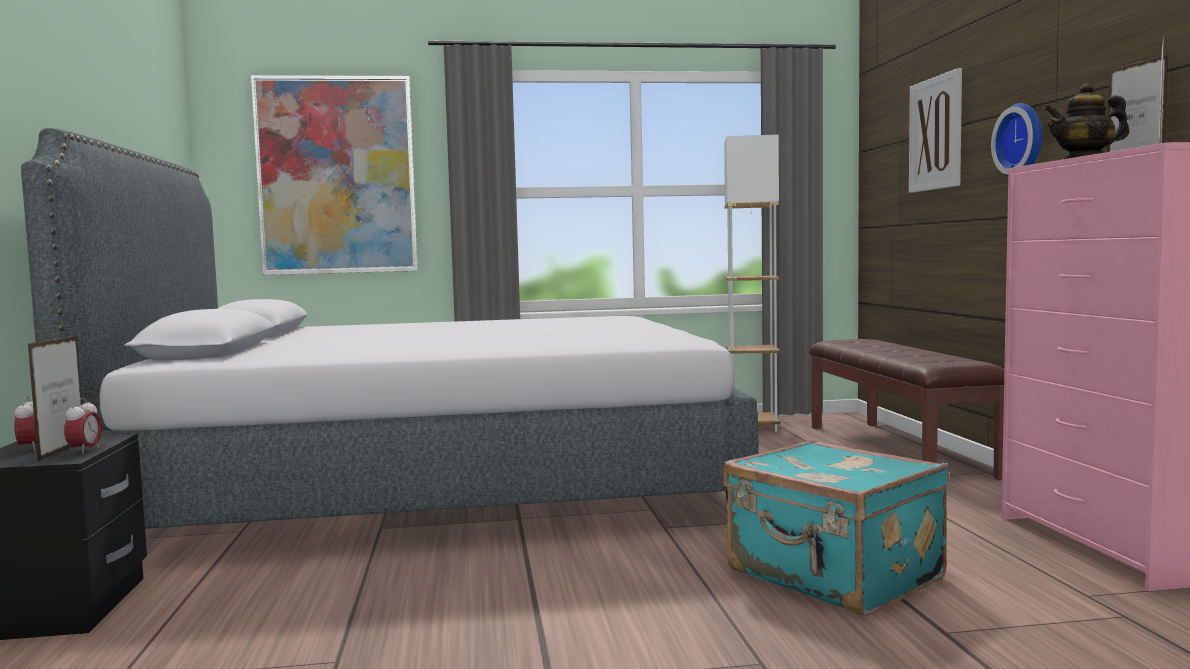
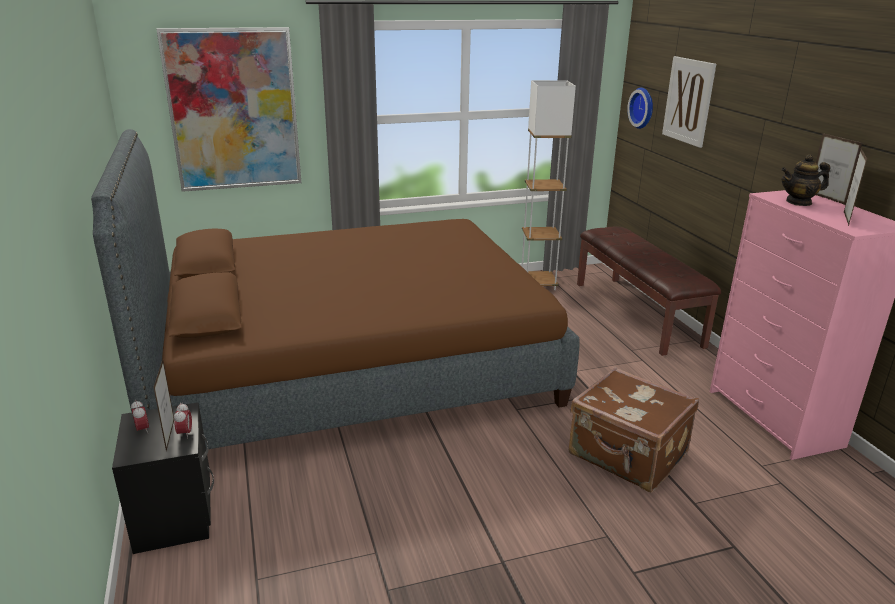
camera: 10 degrees left, 20 degrees up
grey bed [21,128,758,529] -> brown bed [91,129,580,449]
turquoise suitcase [723,440,949,616] -> brown suitcase [569,367,699,493]
wall clock [991,103,1043,176] -> wall clock moved to [627,88,653,129]

